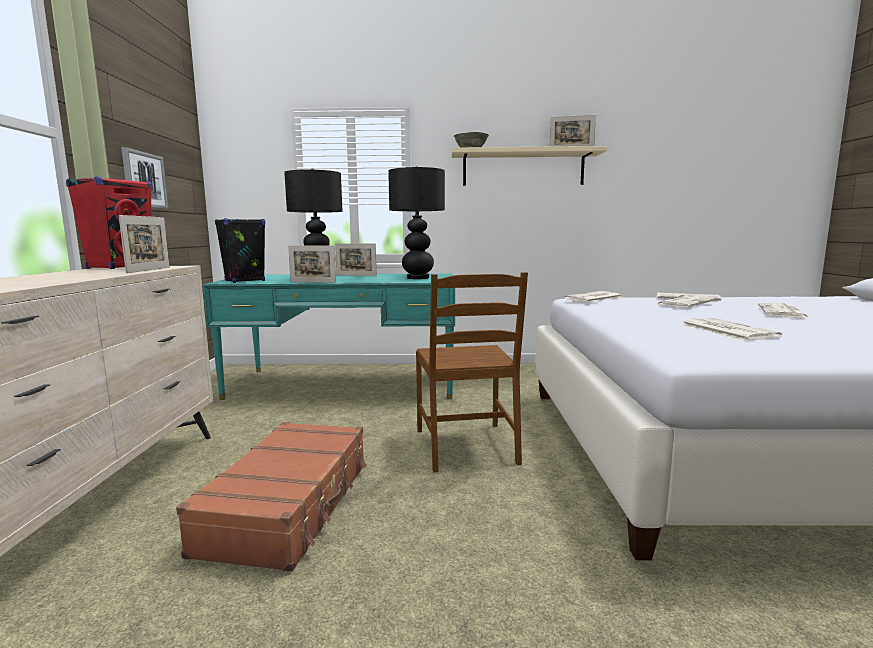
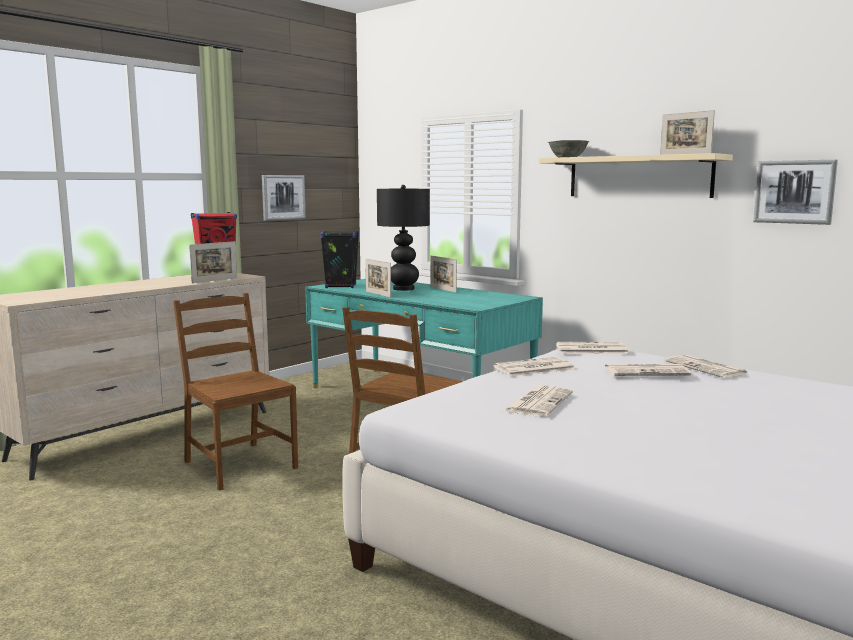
camera: 40 degrees right, 0 degrees up
brown suitcase [176,422,367,572] -> brown chair [173,293,298,491]
black table lamp [388,166,445,279] -> none
newspaper [758,302,811,319] -> newspaper moved to [493,357,575,376]
none -> picture [753,160,838,225]

